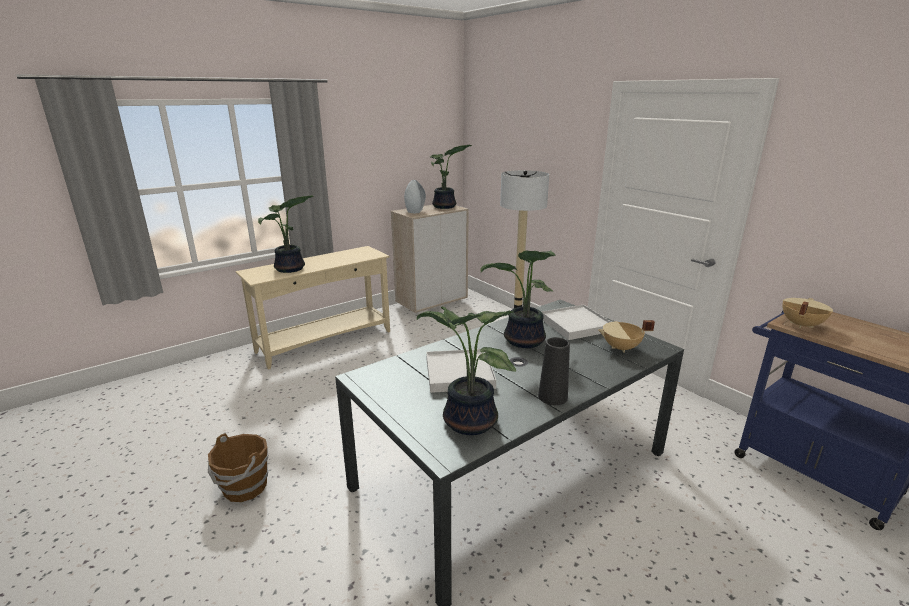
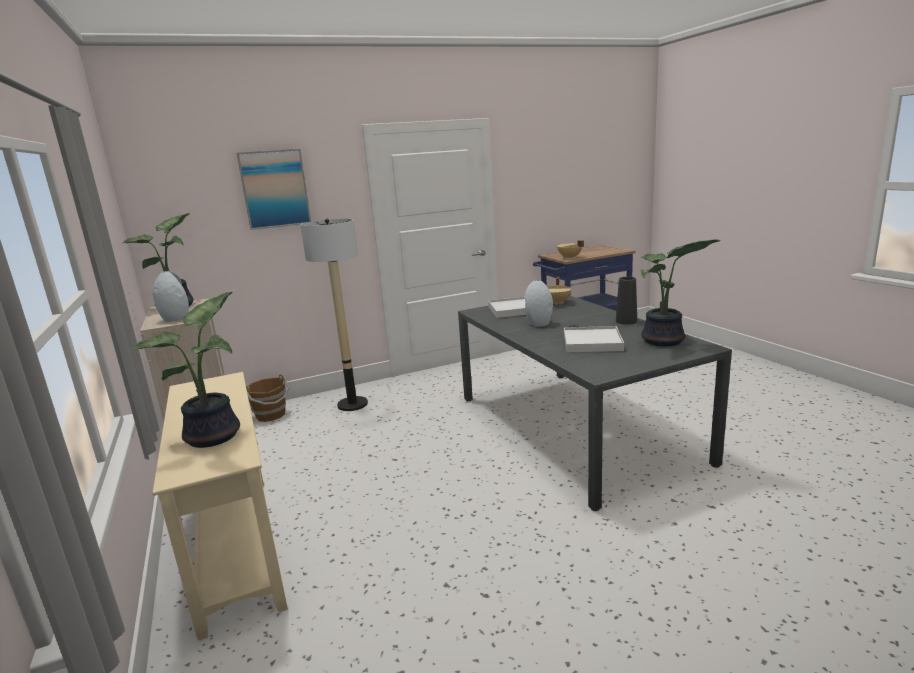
camera: 75 degrees left, 5 degrees down
brown bucket [208,433,268,502] -> brown bucket moved to [246,374,290,422]
potted plant [481,251,556,348] -> grey vase [525,280,553,327]
none -> picture [237,149,311,230]

